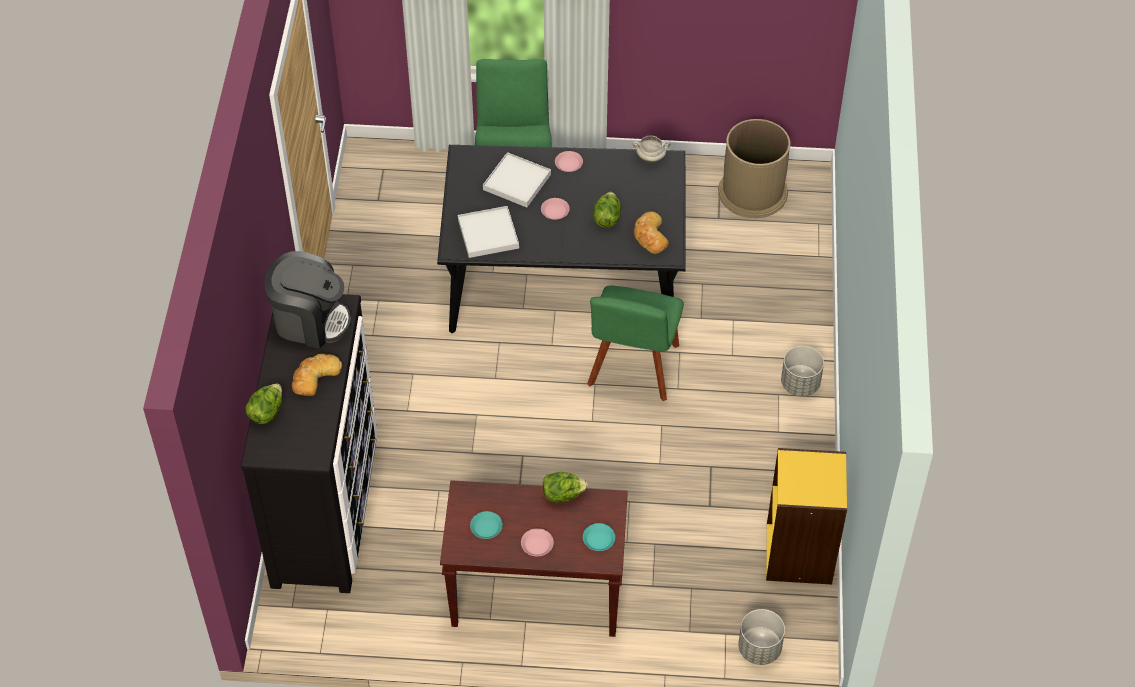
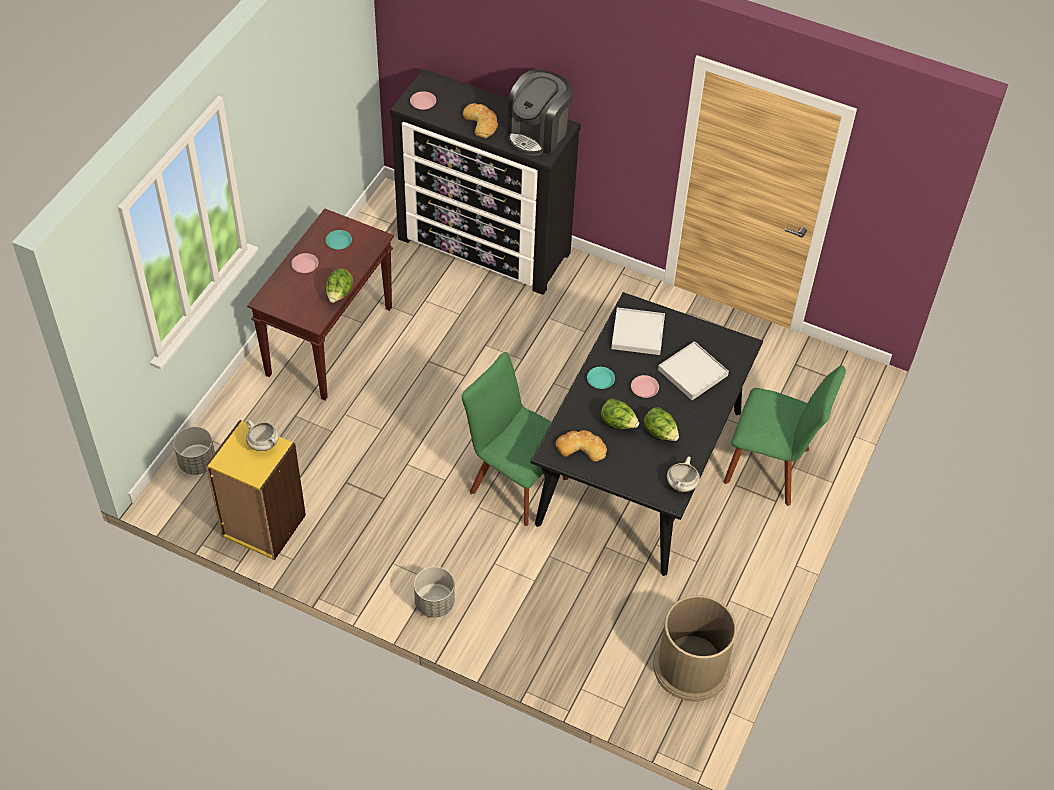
camera: 110 degrees right, 0 degrees up
lettuce [246,384,282,424] -> lettuce moved to [644,407,679,441]
pink plate [555,151,583,172] -> pink plate moved to [410,91,436,110]
turquoise plate [583,523,615,551] -> turquoise plate moved to [587,367,615,389]
none -> white cooking pot [246,420,279,451]

